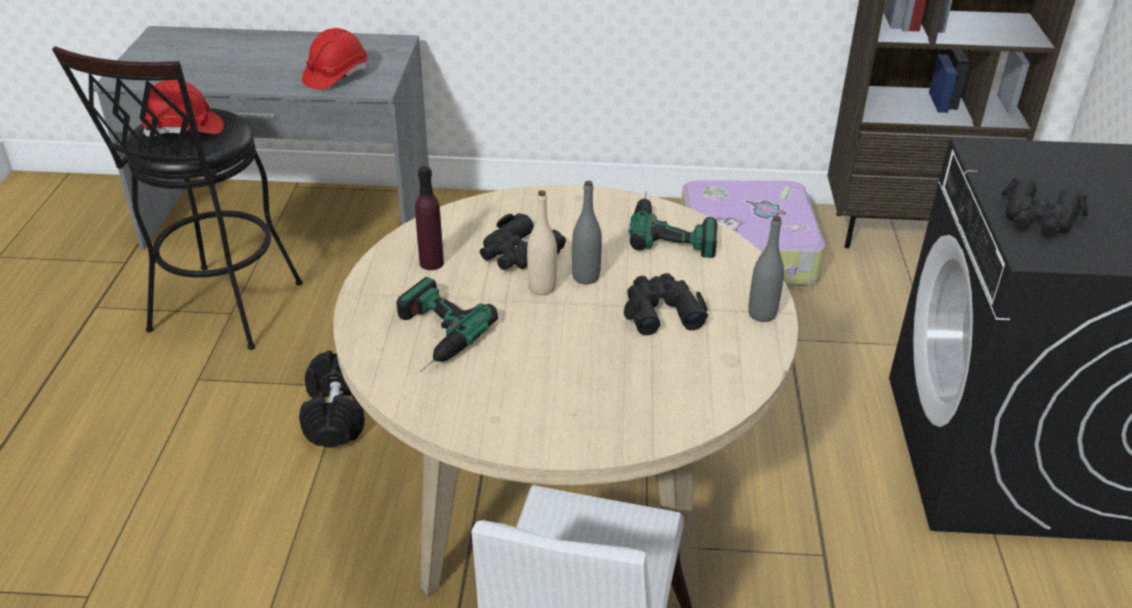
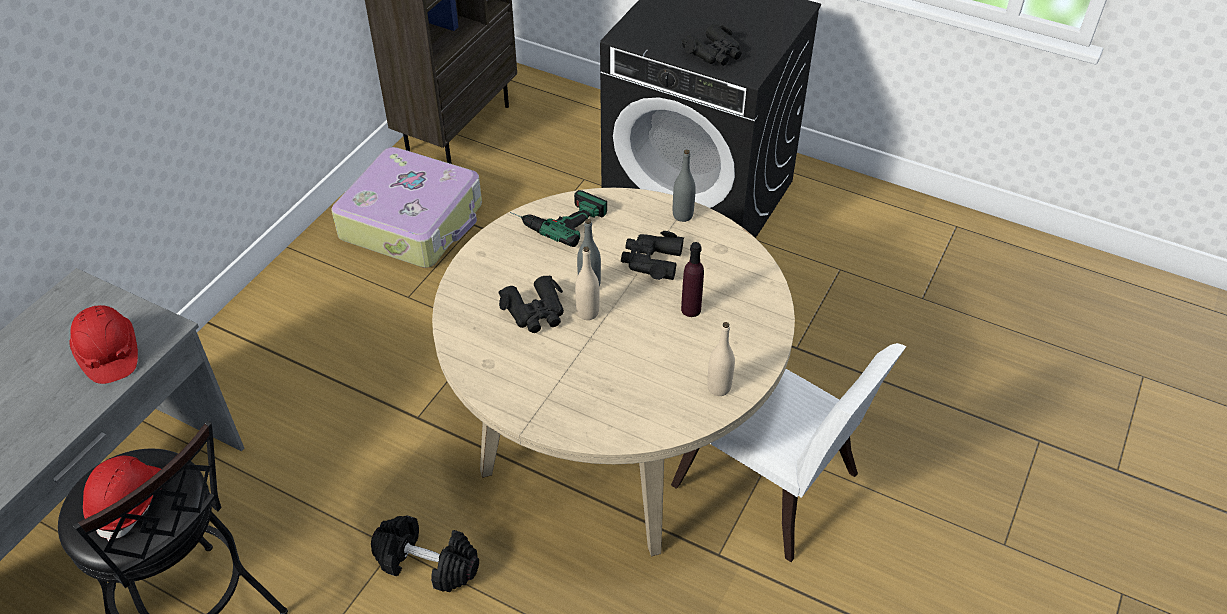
camera: 65 degrees left, 10 degrees up
power drill [396,277,498,372] -> none
purple bottle [415,166,444,270] -> purple bottle moved to [681,242,704,317]
none -> beige bottle [707,322,735,396]

